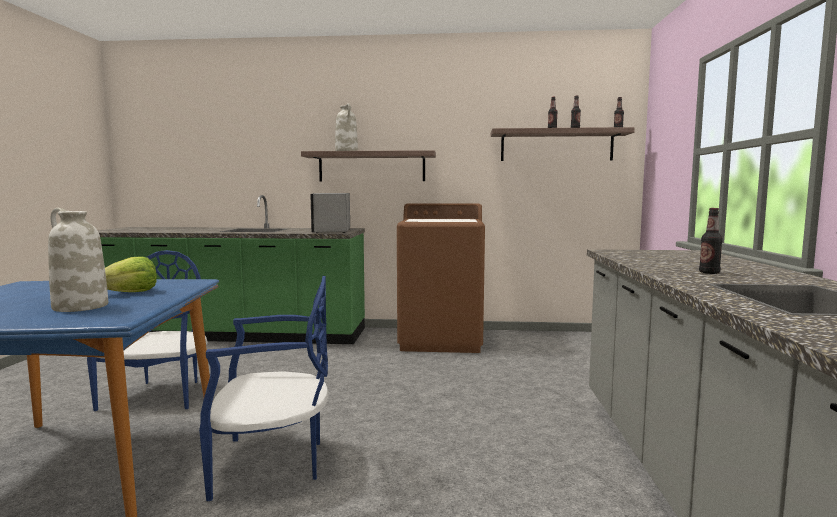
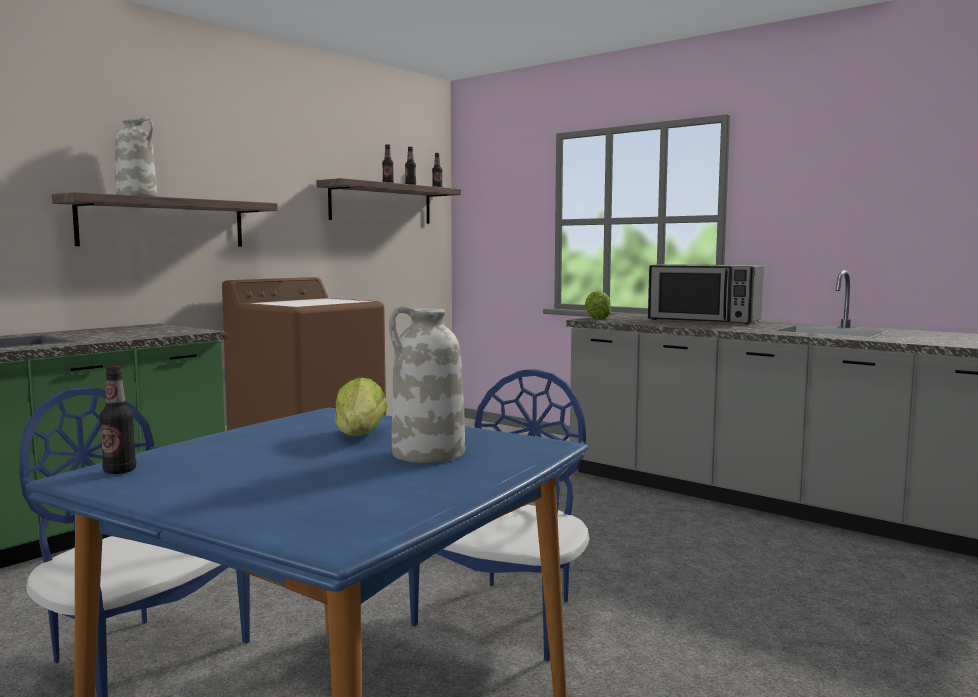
camera: 55 degrees left, 0 degrees up
microwave [310,193,350,233] -> microwave moved to [648,264,764,324]
bottle [699,208,723,274] -> bottle moved to [99,365,136,474]
none -> lettuce [584,291,611,319]

